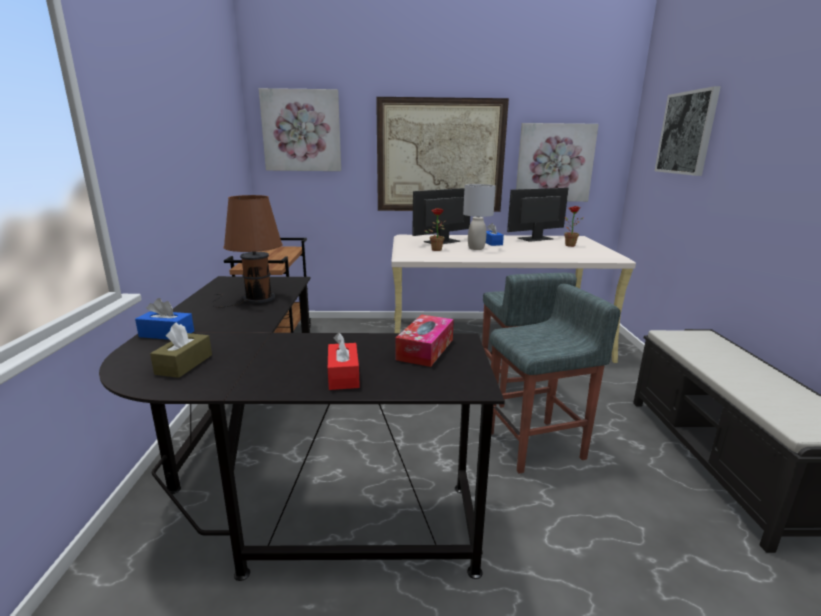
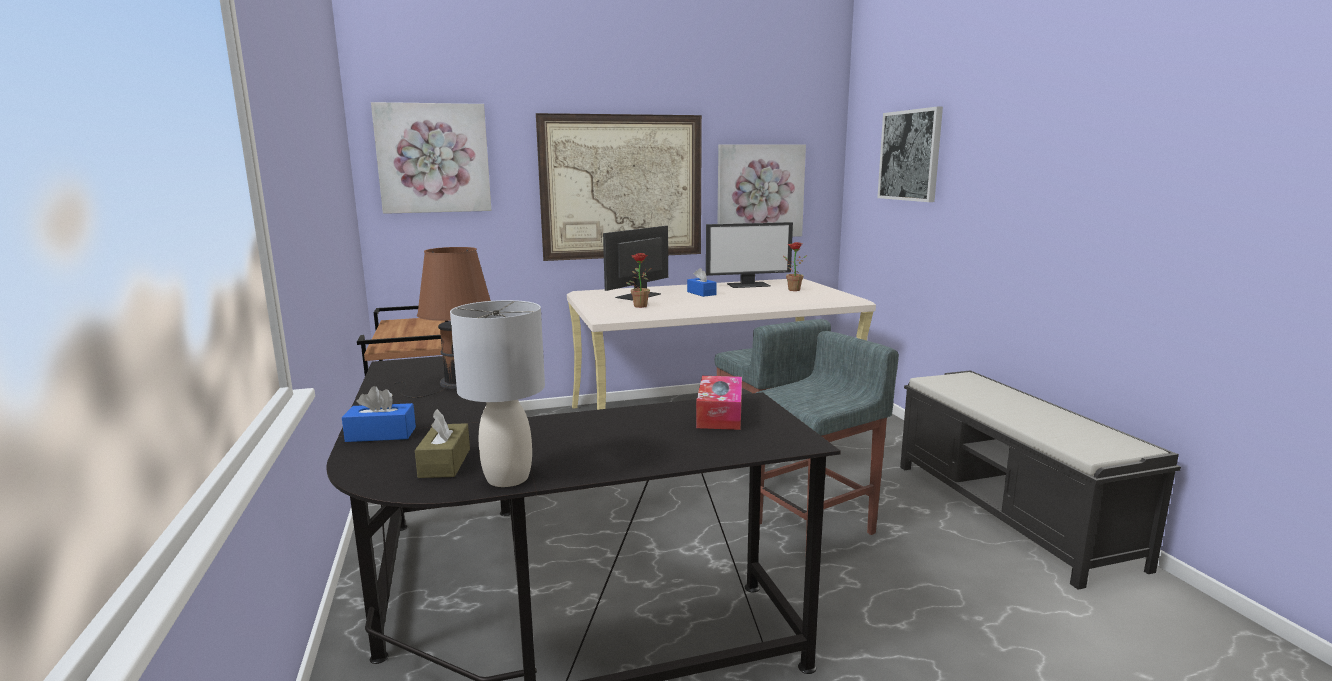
camera: 15 degrees left, 5 degrees down
red tissue box [328,333,360,390] -> none
grey table lamp [463,184,496,250] -> grey table lamp moved to [450,300,545,487]
monitor [507,188,569,242] -> monitor turned 150 degrees counterclockwise [706,222,793,288]

